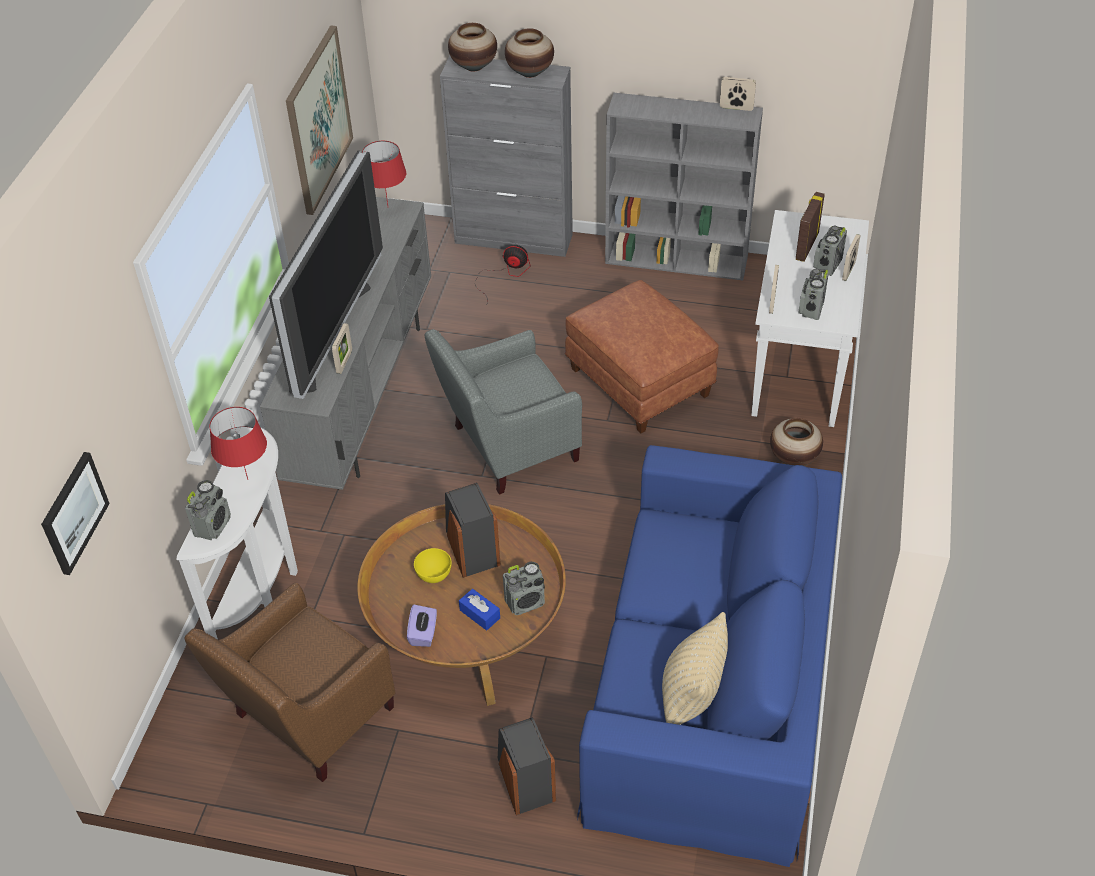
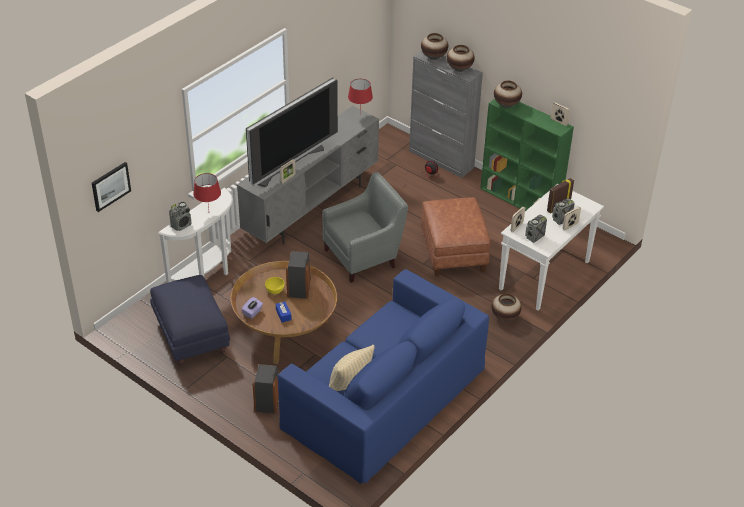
camera: 25 degrees right, 5 degrees down
brown armchair [184,583,396,782] -> blue ottoman [150,275,230,365]
picture [286,25,353,215] -> none
grey armchair [425,329,582,495] -> grey armchair turned 150 degrees clockwise [322,172,408,283]
radio [503,562,545,615] -> none
grey bookcase [605,93,763,281] -> green bookcase [480,99,574,211]
none -> vase [494,81,522,108]

